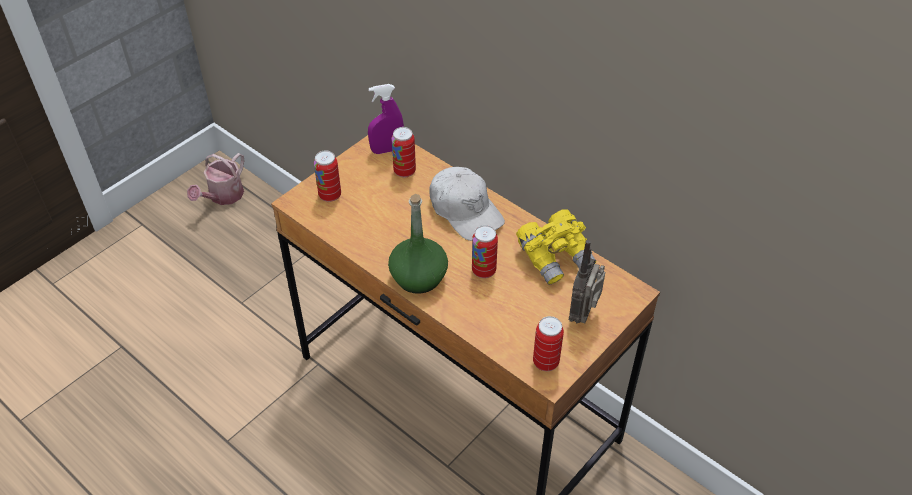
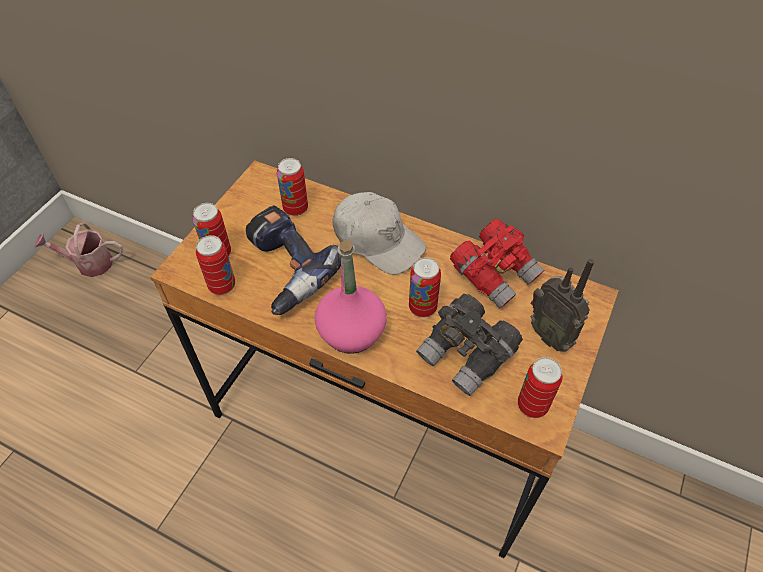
camera: 15 degrees left, 5 degrees up
watering can [187,153,245,205] -> watering can turned 75 degrees clockwise [34,223,123,277]
purple spray bottle [368,84,404,154] -> none
green bottle [388,194,448,294] -> pink bottle [315,240,387,354]
yellow binoculars [516,209,596,285] -> red binoculars [450,219,544,309]
radio [569,240,605,324] -> radio turned 45 degrees counterclockwise [530,259,594,352]
none -> can [196,235,235,295]
none -> power drill [246,206,341,315]
none -> grey binoculars [416,294,523,396]

